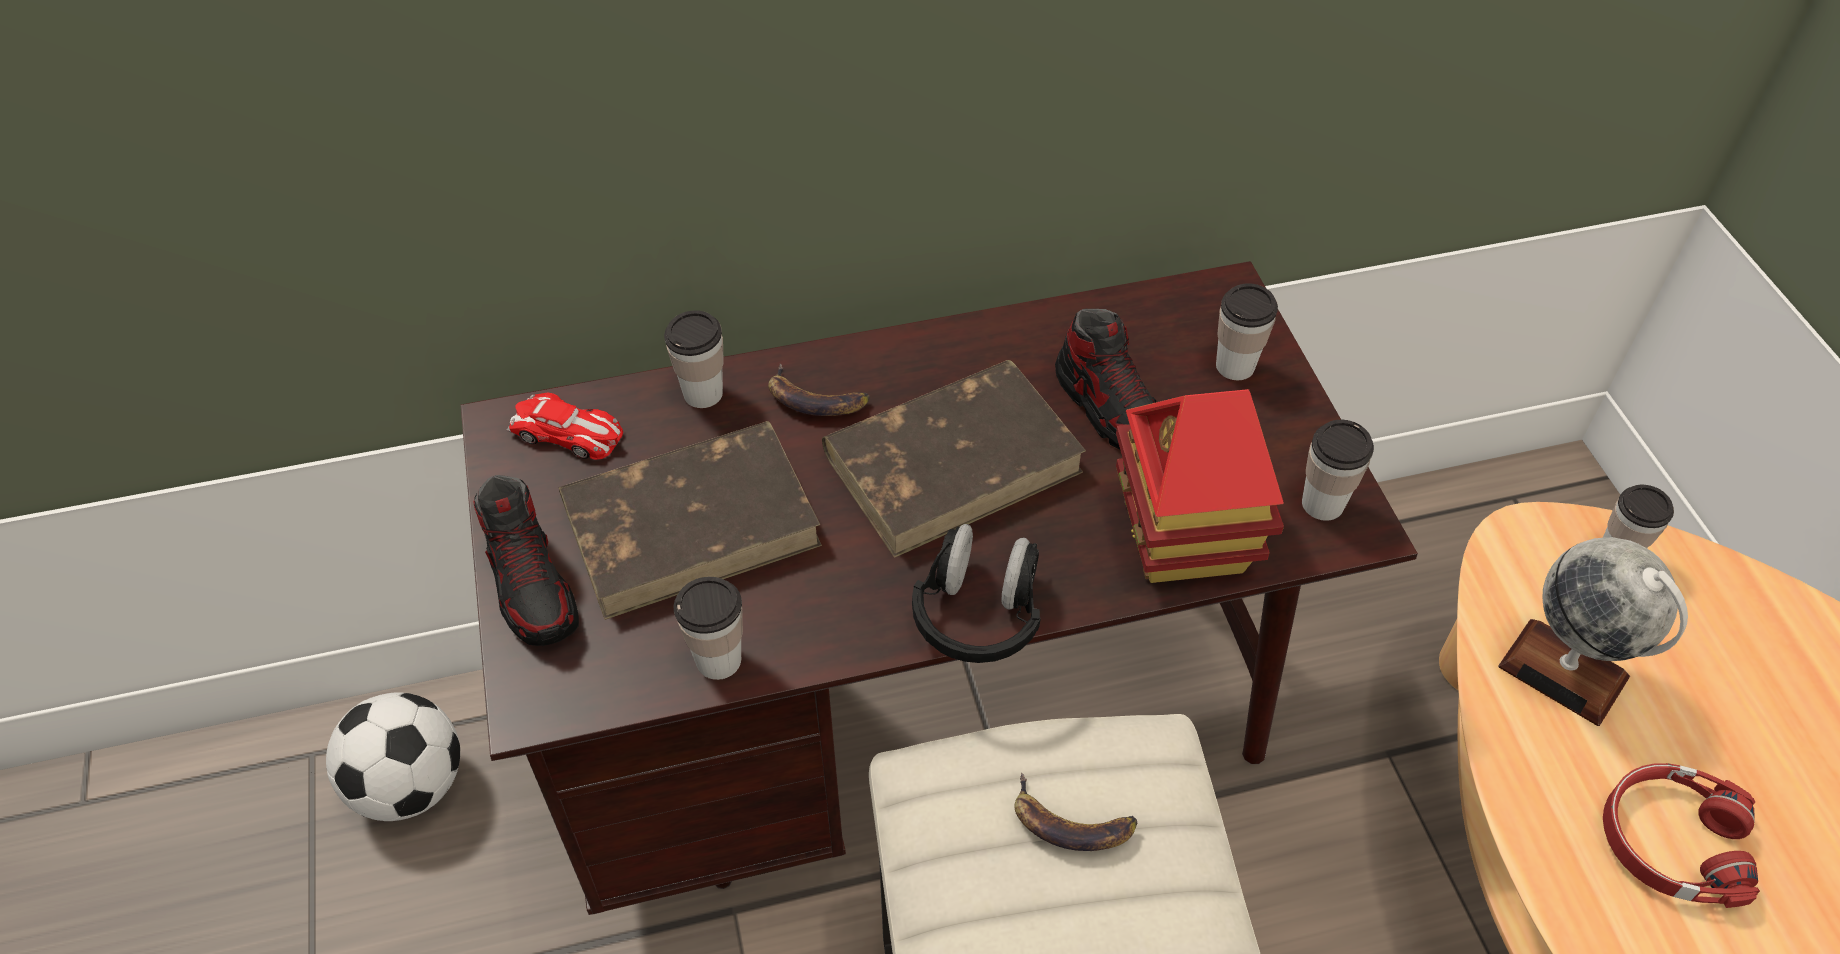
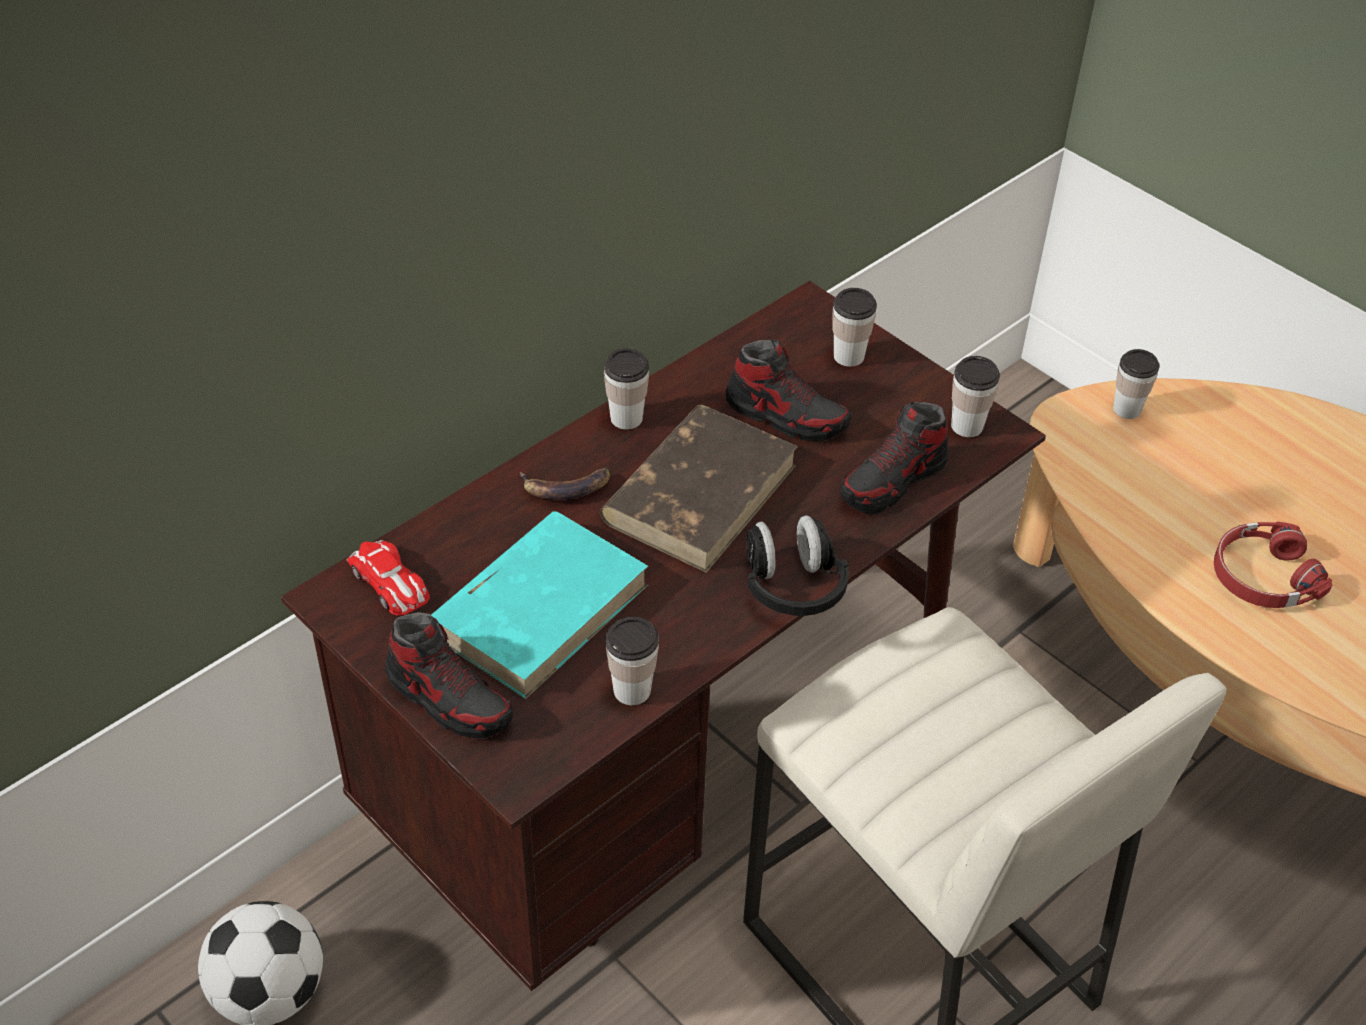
camera: 30 degrees left, 5 degrees down
toy car [507,393,623,460] -> toy car turned 60 degrees clockwise [346,540,429,616]
brown book [559,421,822,620] -> turquoise book [431,512,649,699]
cup [664,310,724,408] -> cup moved to [604,348,649,429]
banana [1014,772,1137,851] -> none
toy house [1116,389,1284,583] -> shoe [840,402,949,515]
globe [1498,537,1688,726] -> none

